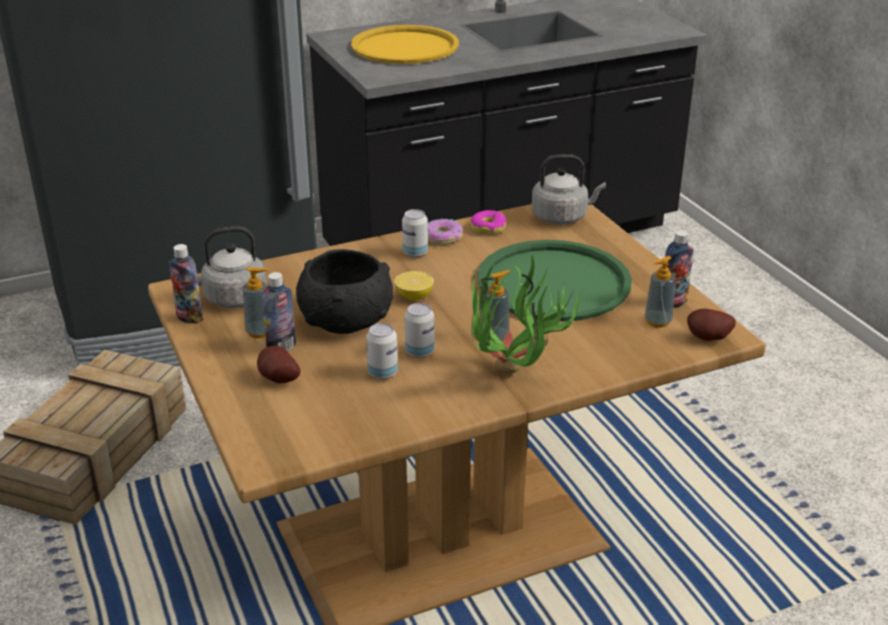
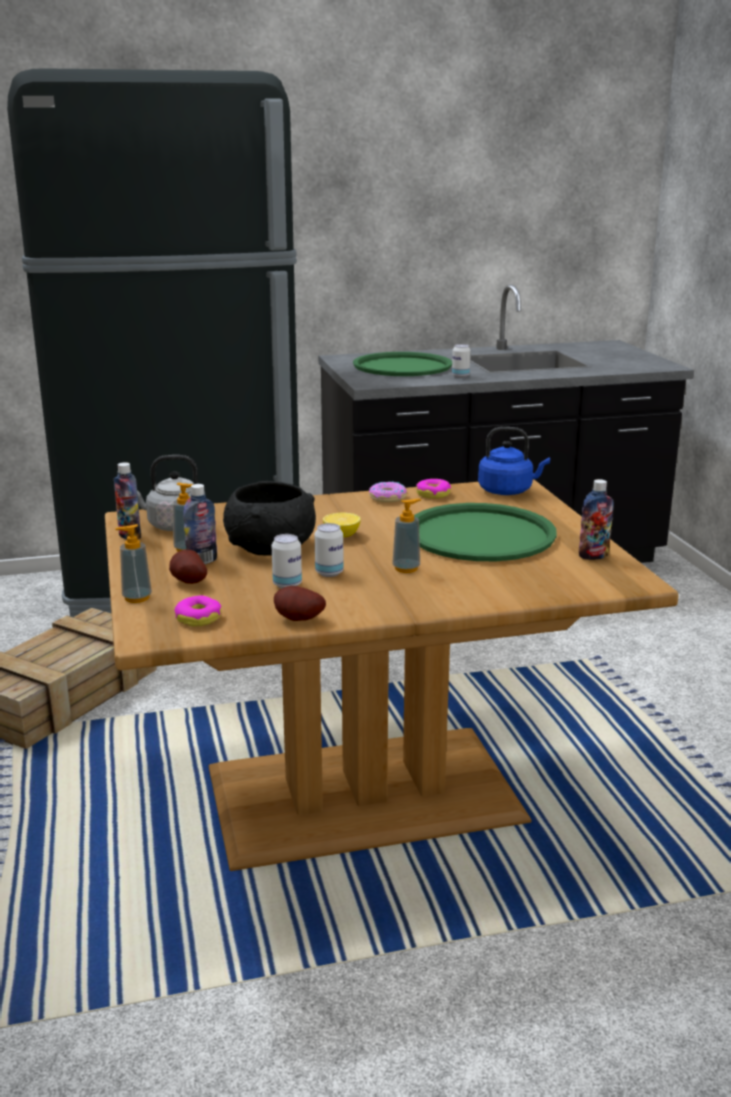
camera: 10 degrees right, 10 degrees down
yellow tray [351,25,459,64] -> green tray [353,352,452,376]
can [402,209,428,257] -> can moved to [452,344,471,378]
potted plant [471,254,583,373] -> none
grey kettle [532,154,606,225] -> blue kettle [478,427,550,495]
soap dispenser [644,256,675,328] -> soap dispenser moved to [115,524,152,603]
potato [687,309,736,341] -> potato moved to [274,586,326,621]
none -> donut [175,595,222,627]

